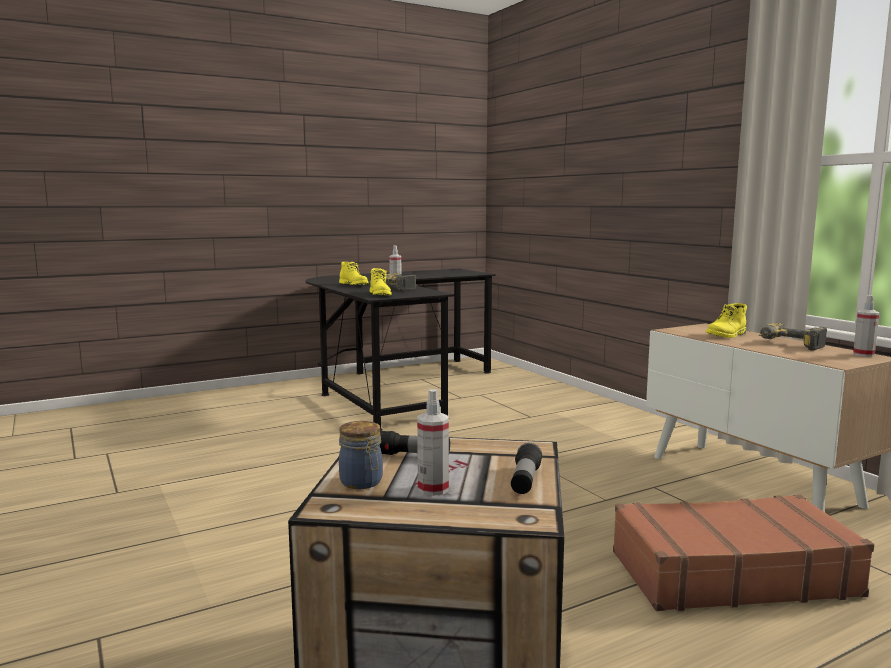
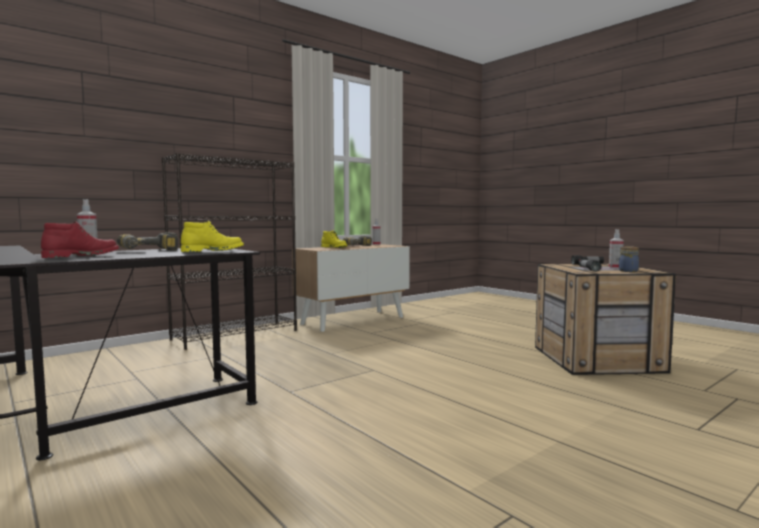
camera: 100 degrees left, 5 degrees down
yellow boot [339,262,369,285] -> red boot [41,221,119,258]
brown suitcase [613,495,874,611] -> none
none -> black bookcase [162,153,297,350]

